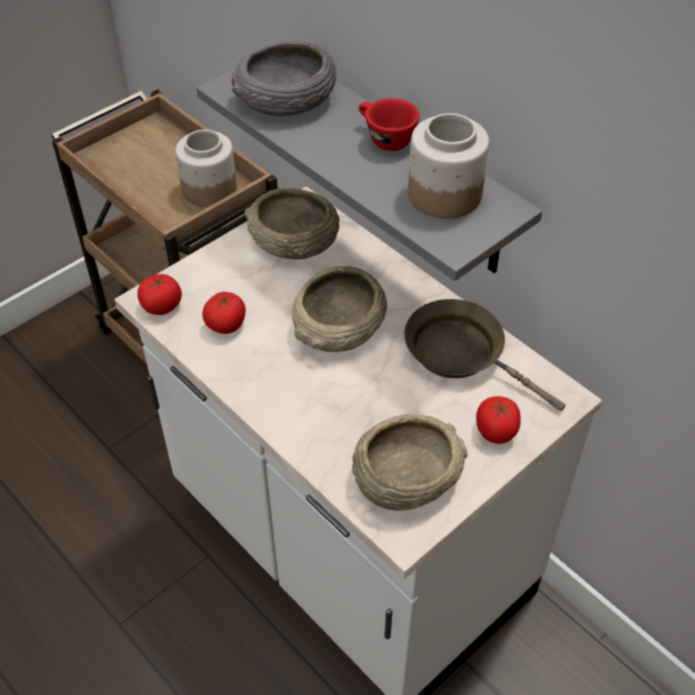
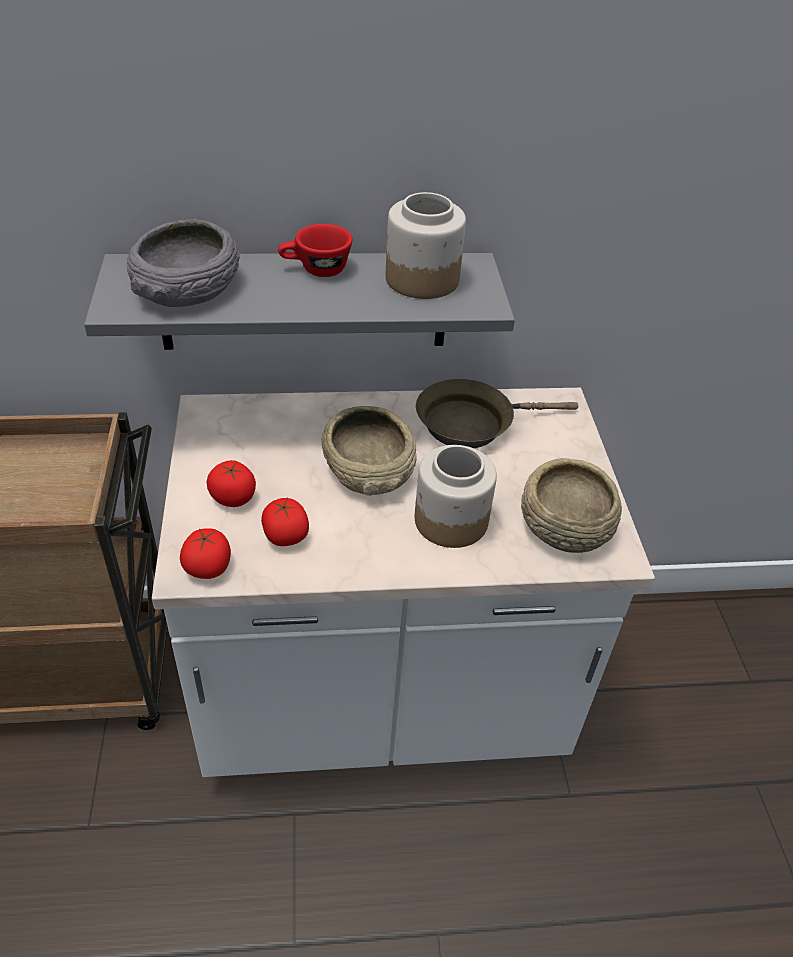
camera: 55 degrees left, 5 degrees down
jar [175,130,237,207] -> jar moved to [415,445,497,548]
beige bowl [245,188,339,259] -> none
tomato [476,396,521,444] -> tomato moved to [207,460,256,507]

